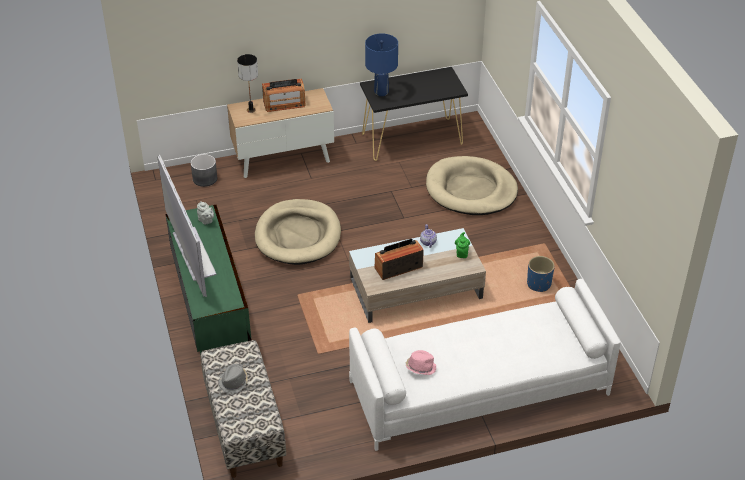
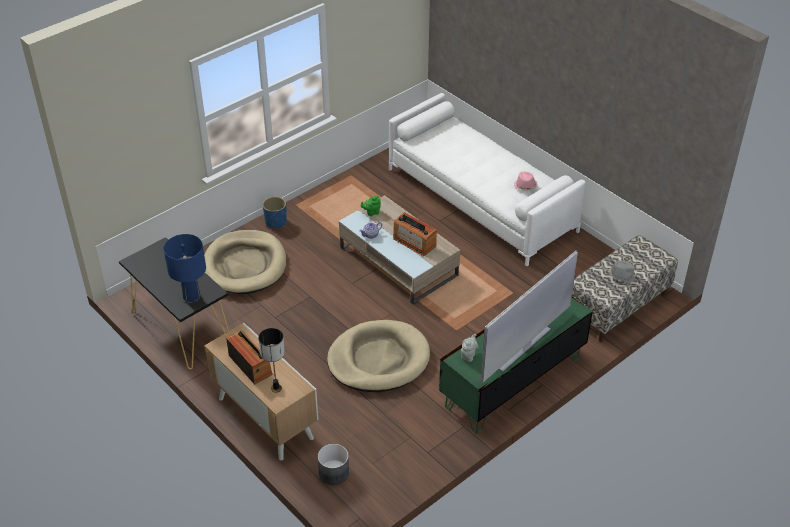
camera: 115 degrees left, 0 degrees up
blue planter [527,256,555,292] -> blue planter moved to [263,197,287,229]

